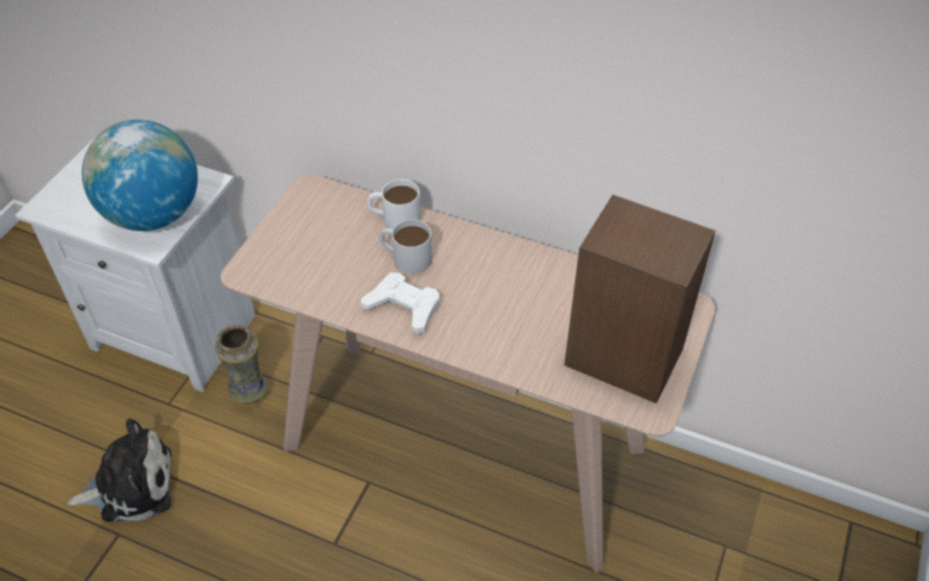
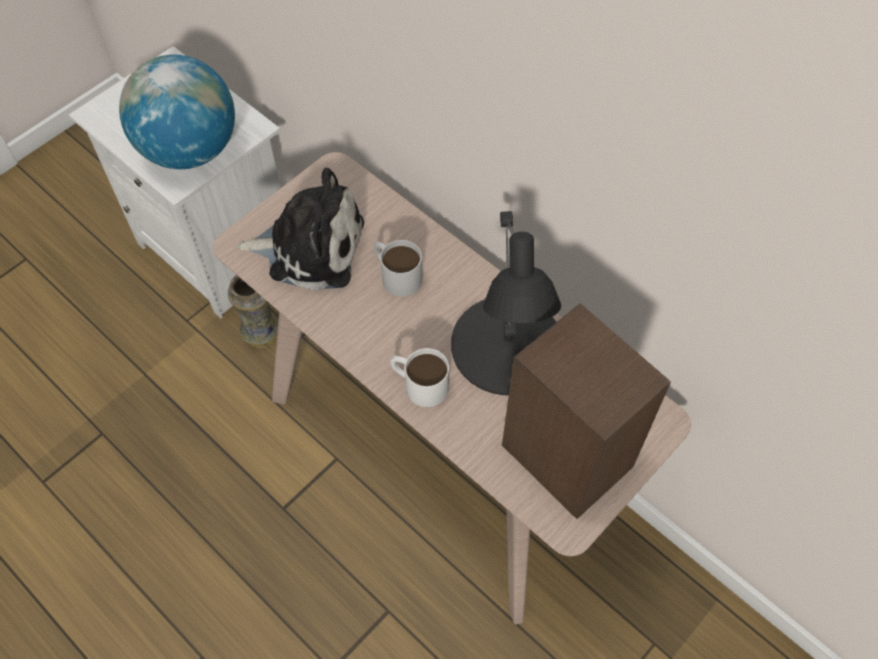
camera: 20 degrees right, 10 degrees up
plush toy [67,418,171,522] -> plush toy moved to [236,167,364,291]
white game controller [361,273,440,334] -> none
white mug [367,179,421,229] -> white mug moved to [390,348,449,407]
none -> black table lamp [451,211,561,395]

